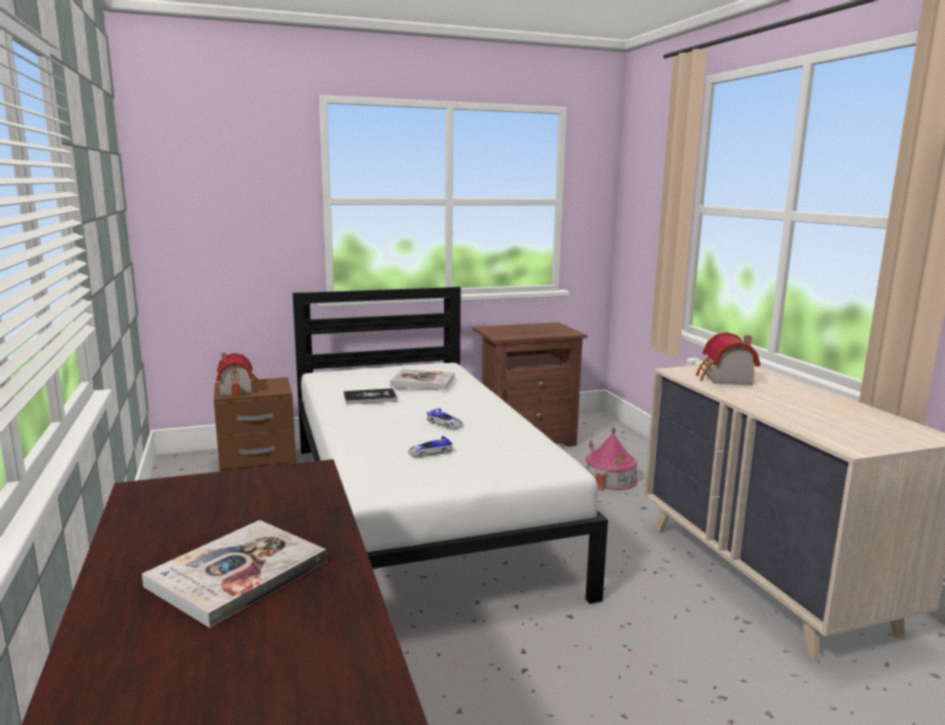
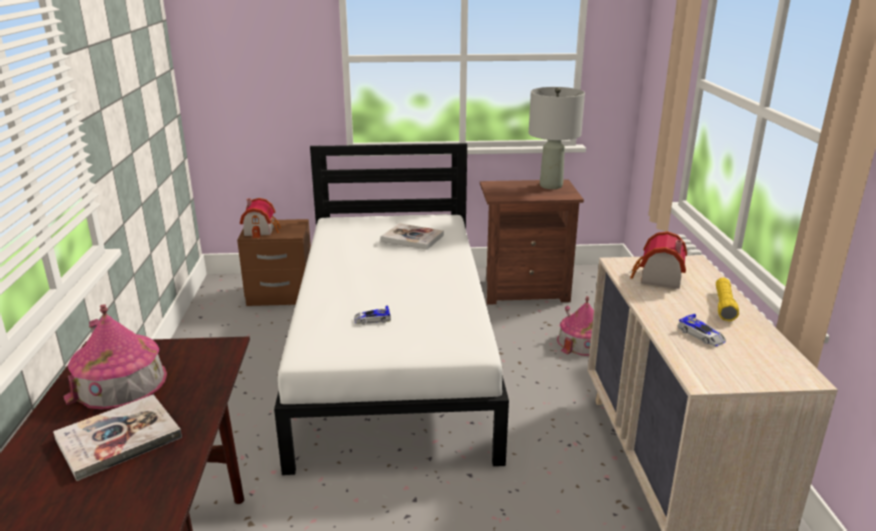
camera: 15 degrees right, 10 degrees up
book [344,388,397,405] -> none
toy car [426,408,464,429] -> toy car moved to [677,314,726,346]
none -> toy house [63,304,167,410]
none -> grey table lamp [529,87,585,189]
none -> yellow flashlight [716,278,739,321]

